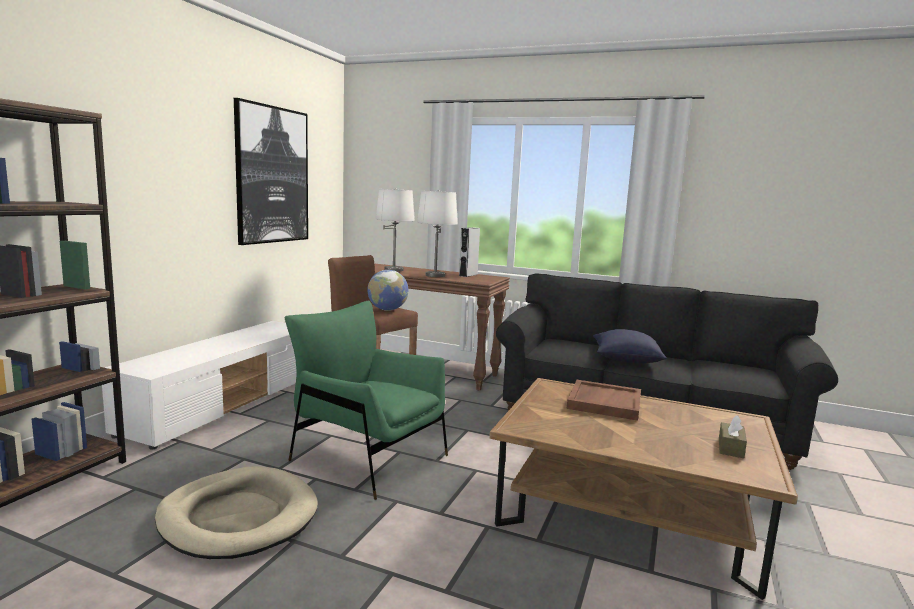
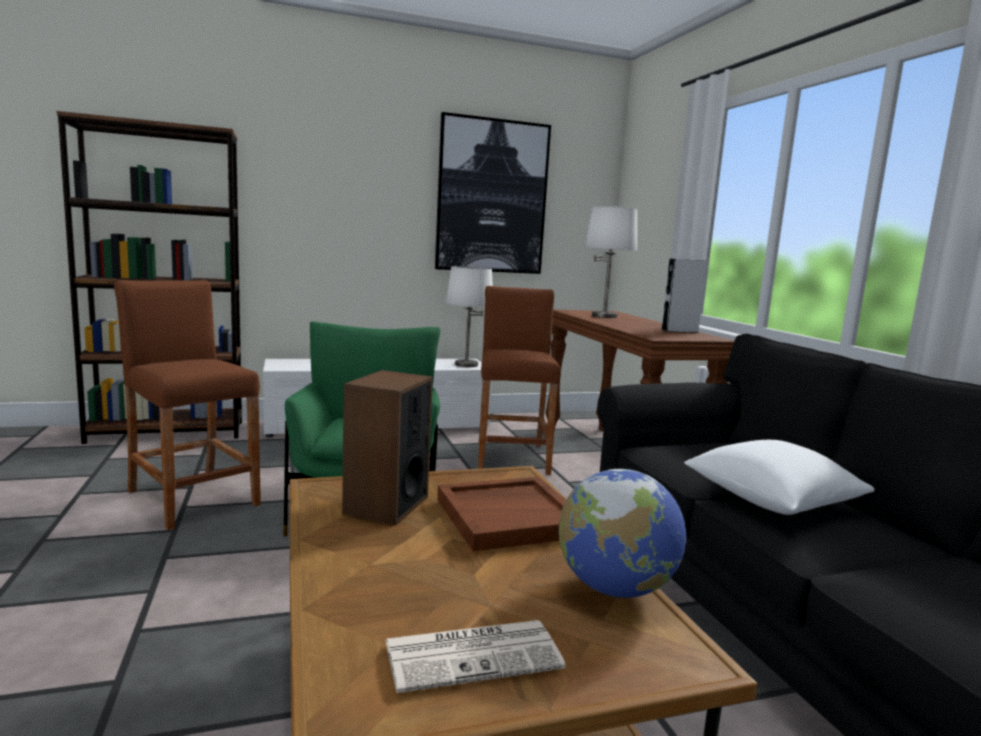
camera: 50 degrees right, 0 degrees up
beige dog bed [155,466,318,559] -> brown stool [114,280,261,530]
globe [367,270,408,311] -> globe moved to [559,469,686,598]
white table lamp [417,190,458,277] -> white table lamp moved to [446,266,493,367]
blue pillow [593,329,667,363] -> white pillow [684,440,875,515]
brown tissue box [719,415,747,458] -> newspaper [385,620,566,693]
none -> speaker [342,370,433,526]

